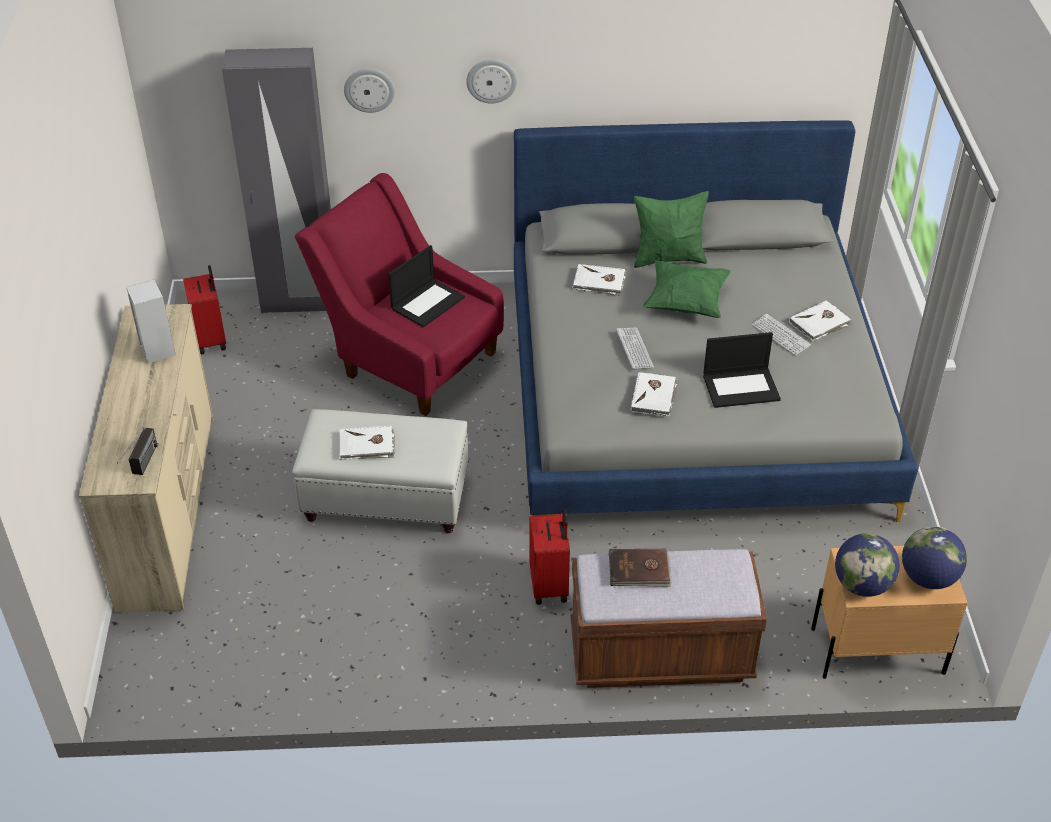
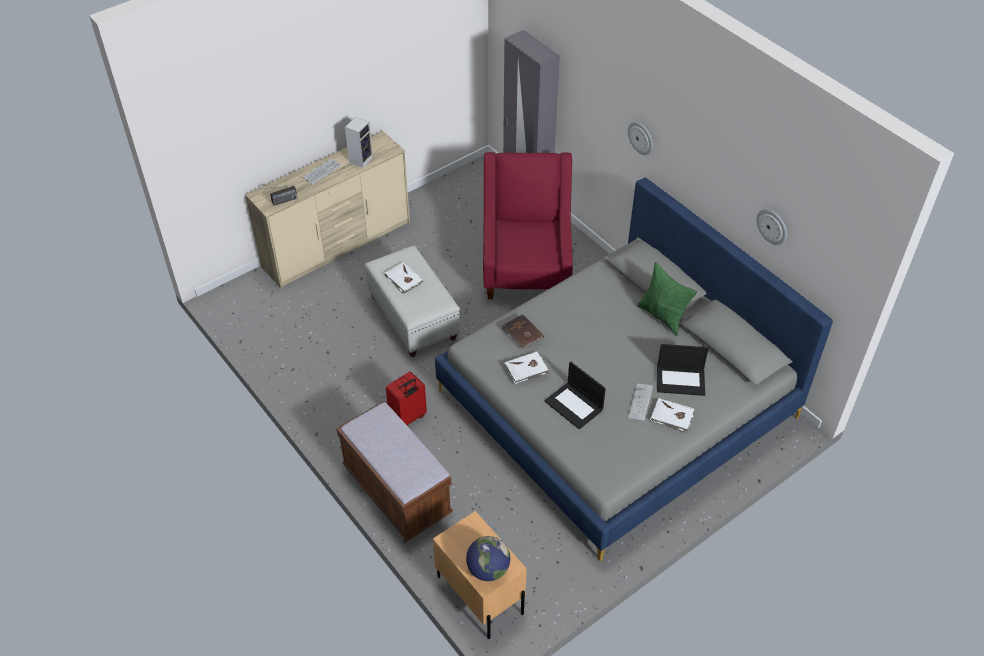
camera: 55 degrees right, 5 degrees up
red suitcase [183,265,226,355] -> none
wall clock [344,69,395,113] -> wall clock moved to [756,209,787,245]
laptop [388,245,465,327] -> laptop moved to [657,344,708,396]
white book [572,264,626,296] -> none
brown book [609,549,672,587] -> brown book moved to [502,314,544,350]
keyboard [616,327,654,370] -> keyboard moved to [303,158,341,184]
green pillow [643,261,731,318] -> none
globe [835,533,900,597] -> none

